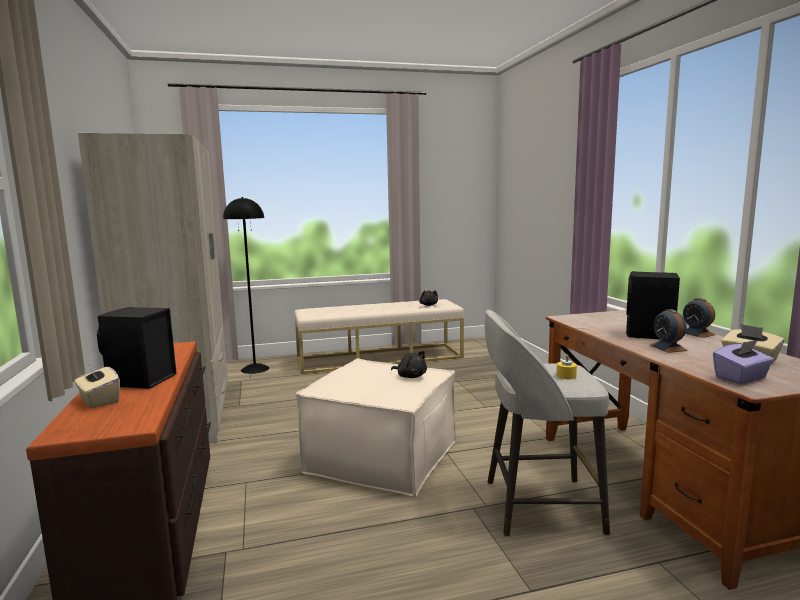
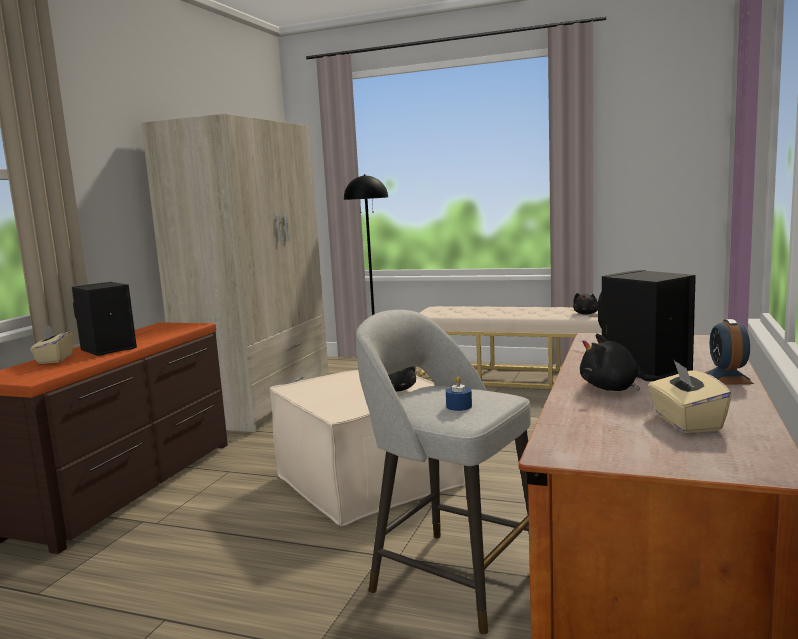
camera: 35 degrees right, 0 degrees up
yellow candle [557,354,577,379] -> blue candle [446,377,472,411]
alarm clock [650,309,688,353] -> black plush toy [580,334,662,391]
purple tissue box [713,340,774,385] -> none

